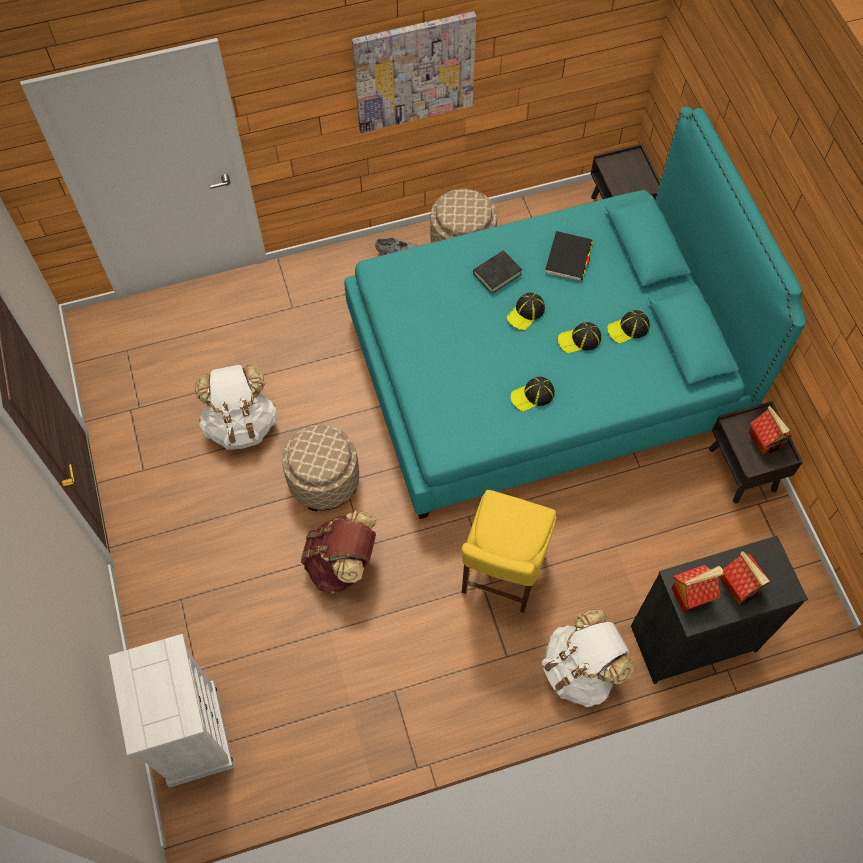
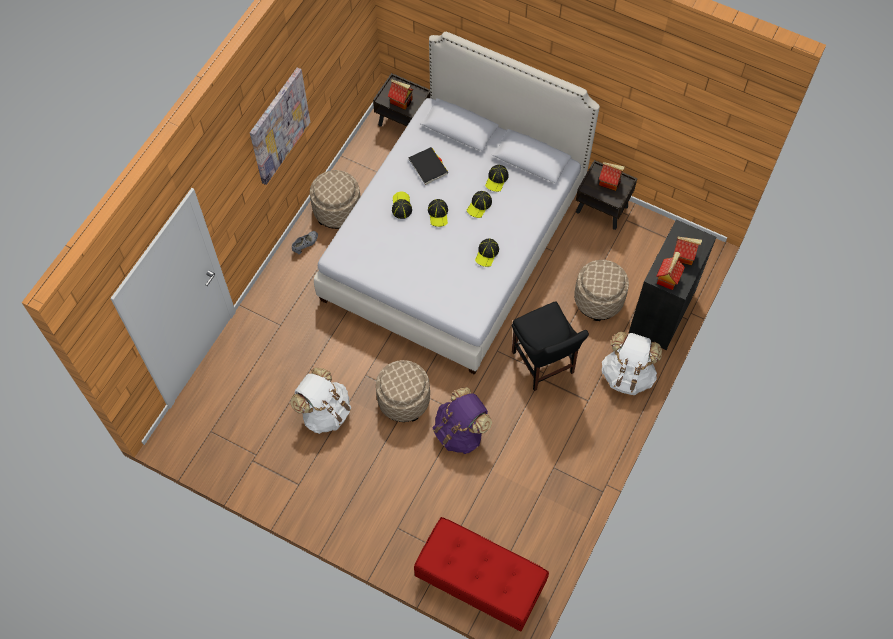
camera: 45 degrees left, 0 degrees up
white dresser [109,634,234,788] -> red bench [414,517,549,631]
brown backpack [301,510,376,594] -> purple backpack [432,387,492,454]
turquoise bed [345,106,806,519] -> white bed [314,32,600,375]
yellow chair [462,490,556,613] -> black chair [512,301,589,391]
black book [473,250,522,294] -> cap [392,192,412,219]
none -> toy house [388,79,413,110]
none -> beige ottoman [574,260,629,321]

